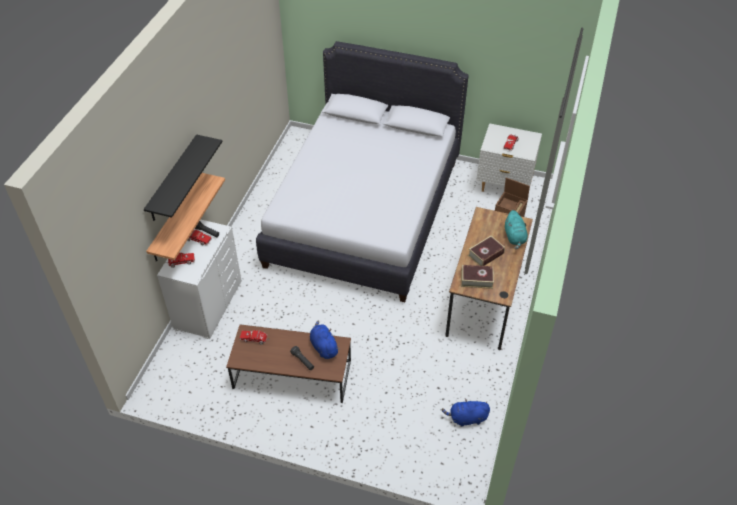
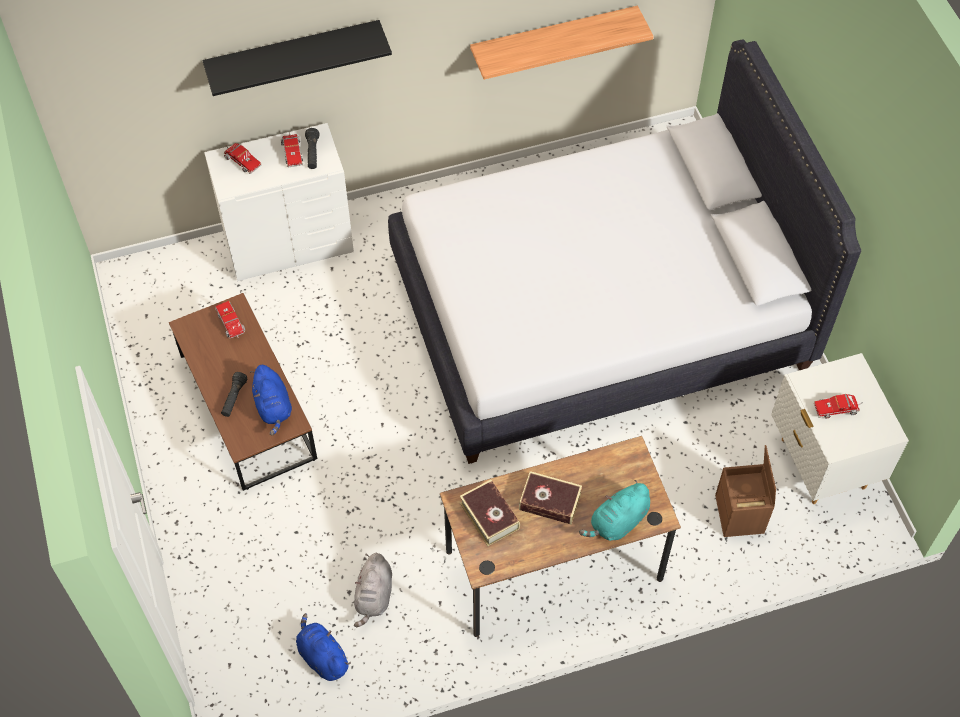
camera: 55 degrees right, 10 degrees up
shelf [146,173,225,262] -> shelf moved to [470,6,654,80]
blue plush toy [310,321,340,359] -> blue plush toy turned 135 degrees clockwise [250,365,292,436]
none -> grey plush toy [354,553,392,627]

